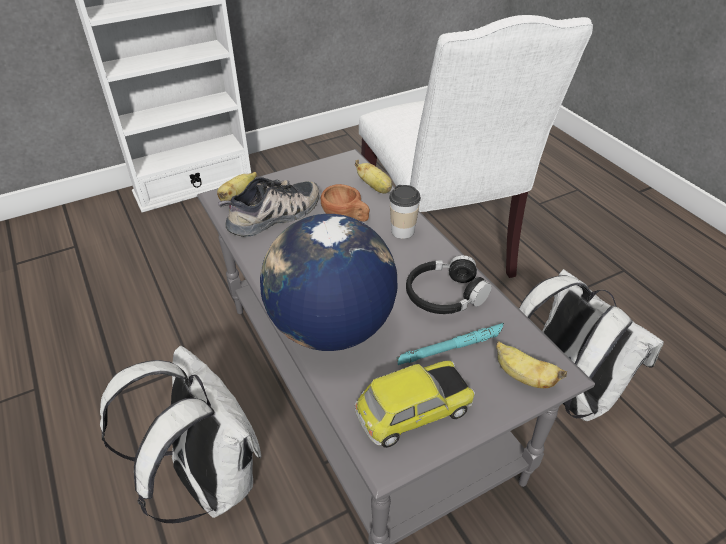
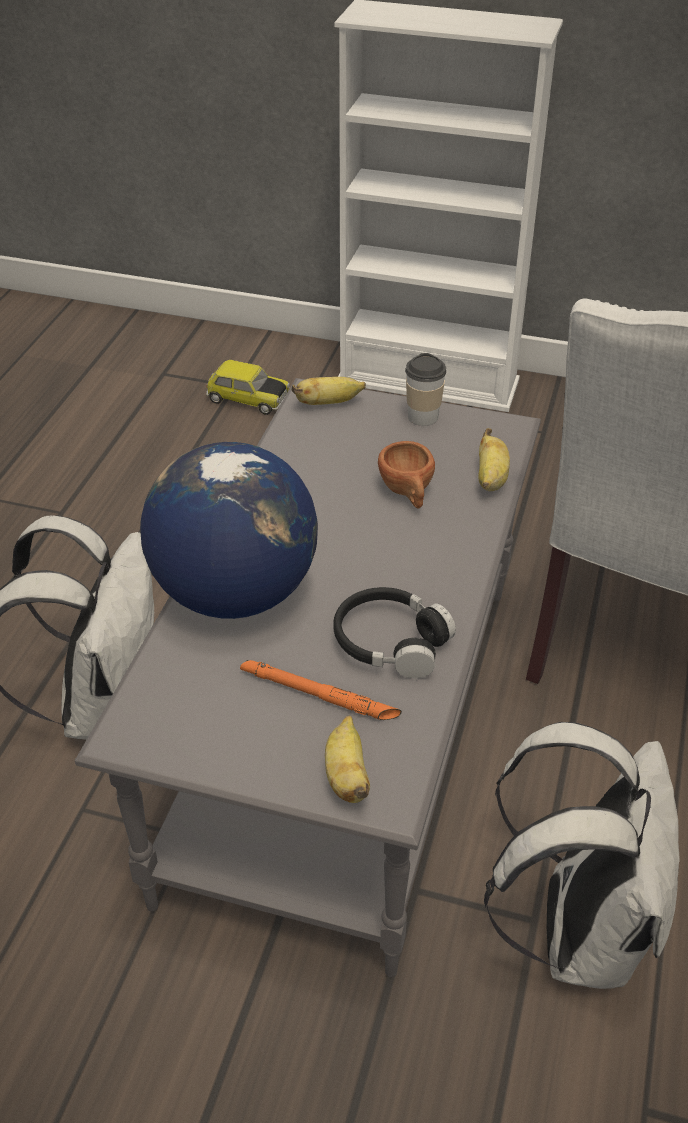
camera: 45 degrees right, 0 degrees up
shoe [218,177,319,237] -> none
toy car [355,361,475,448] -> toy car moved to [206,360,290,415]
cup [389,185,421,239] -> cup moved to [405,353,446,426]
turquoise flashlight [397,323,504,365] -> orange flashlight [240,660,402,720]

